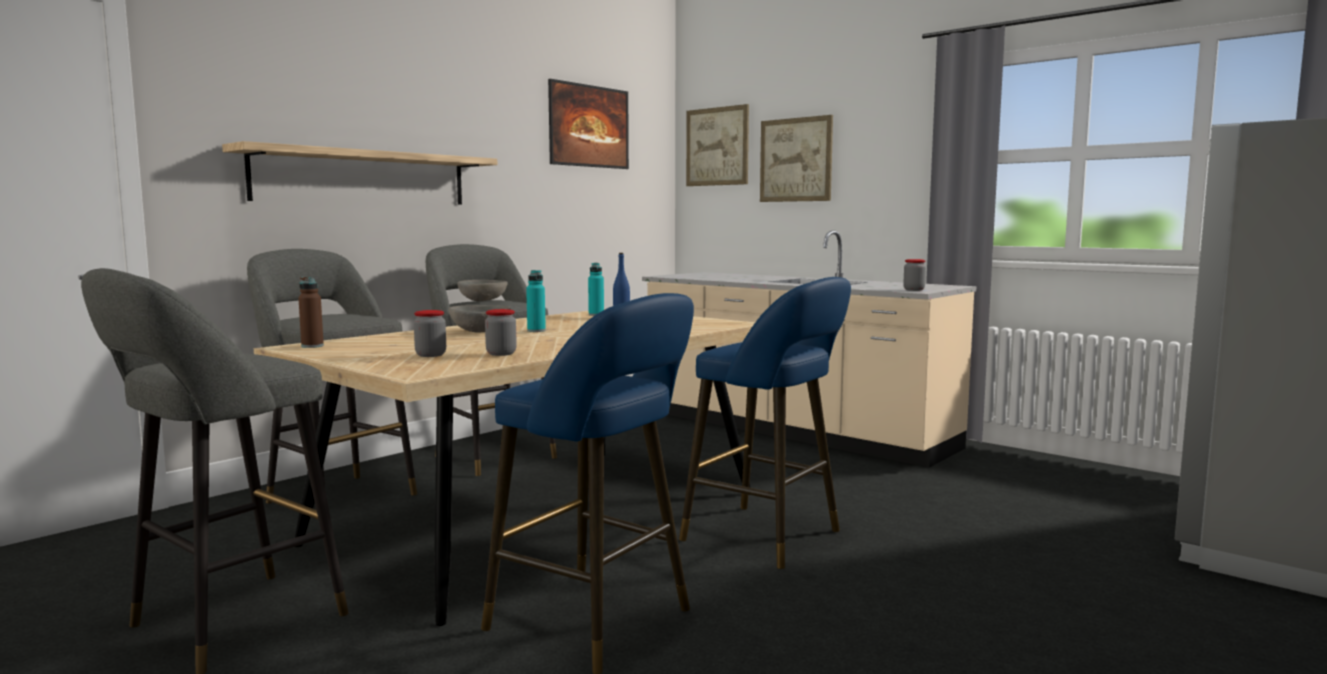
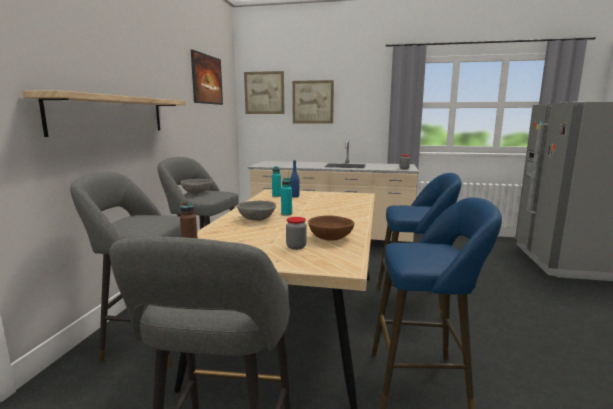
camera: 30 degrees left, 5 degrees up
jar [485,309,517,356] -> brown bowl [308,216,354,240]

